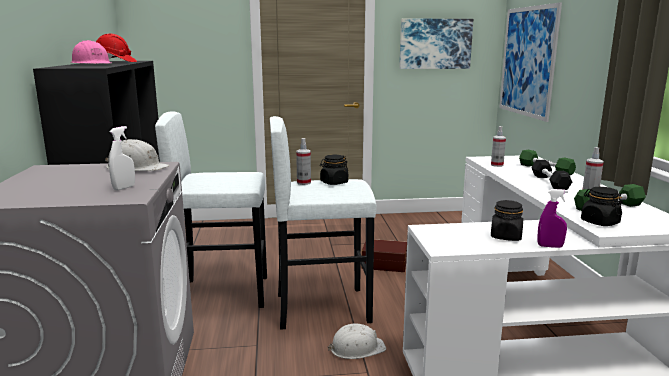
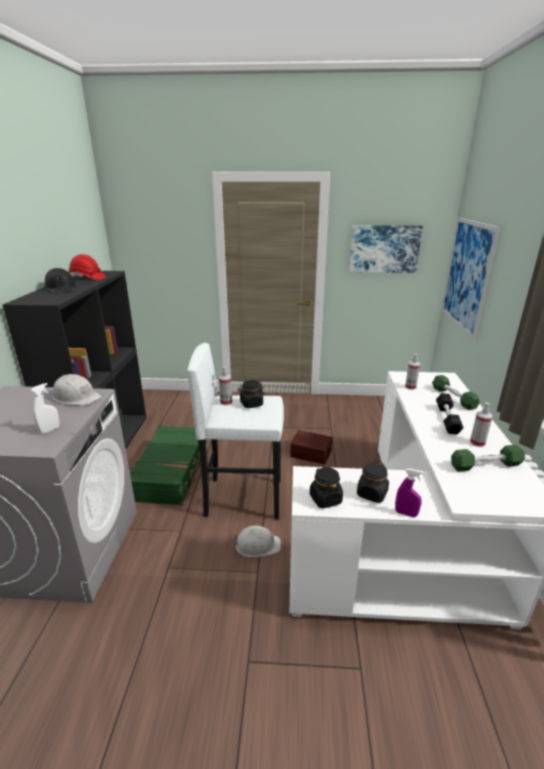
camera: 10 degrees right, 10 degrees up
pink hard hat [70,40,111,64] -> black hard hat [44,268,77,292]
white stool [155,111,267,308] -> green suitcase [130,425,209,505]
black jar [581,187,623,226] -> black jar moved to [310,467,343,509]

